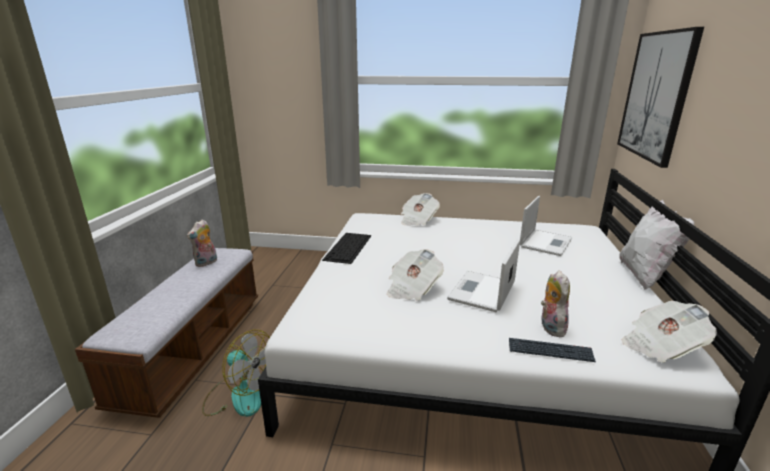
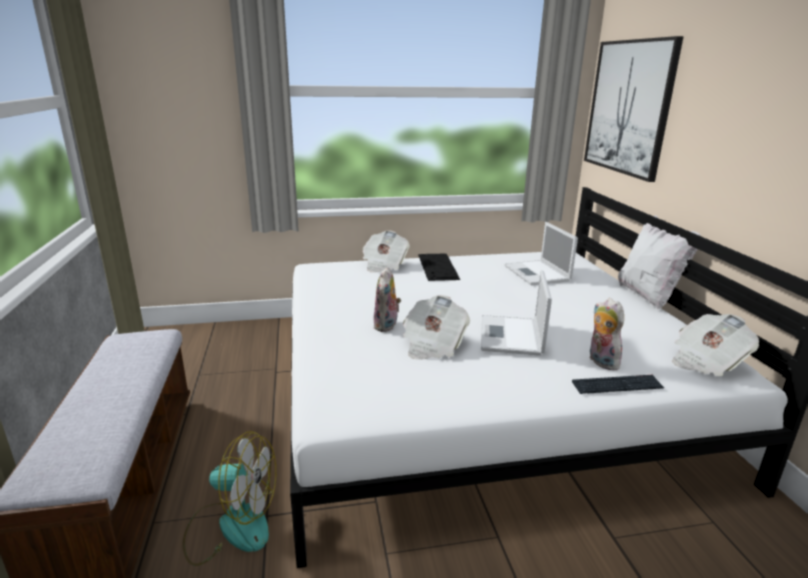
camera: 20 degrees left, 0 degrees up
plush toy [187,219,217,267] -> plush toy moved to [373,267,401,332]
keyboard [322,233,371,264] -> keyboard moved to [418,254,460,281]
laptop [520,196,573,256] -> laptop turned 150 degrees clockwise [504,222,578,285]

